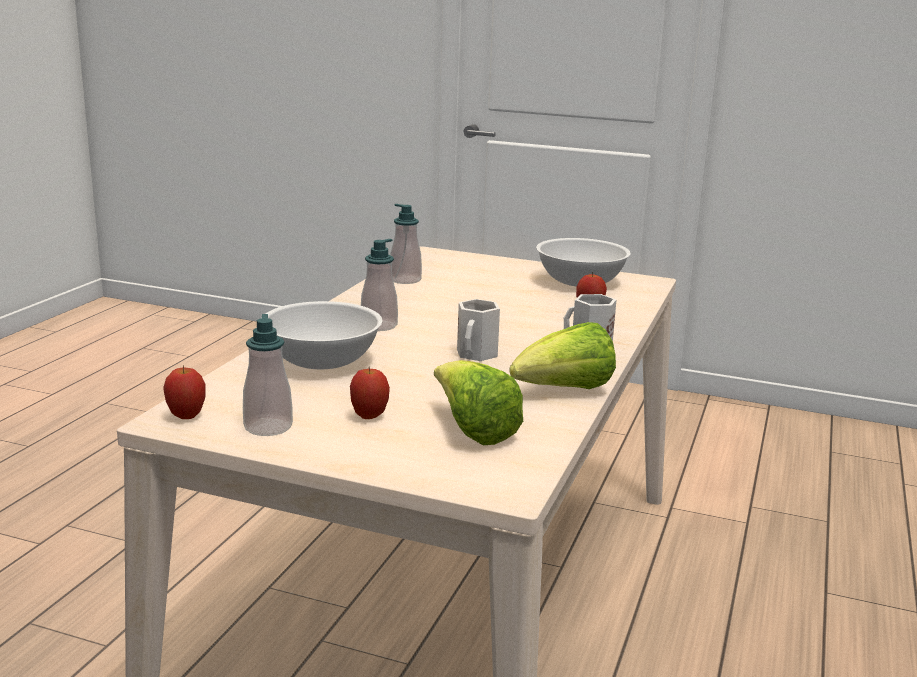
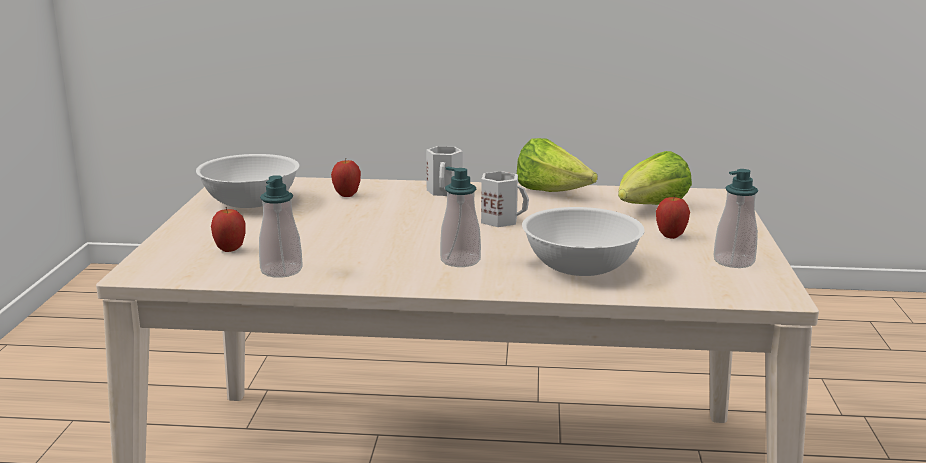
camera: 105 degrees left, 0 degrees up
apple [164,365,205,419] -> apple moved to [211,207,245,252]

